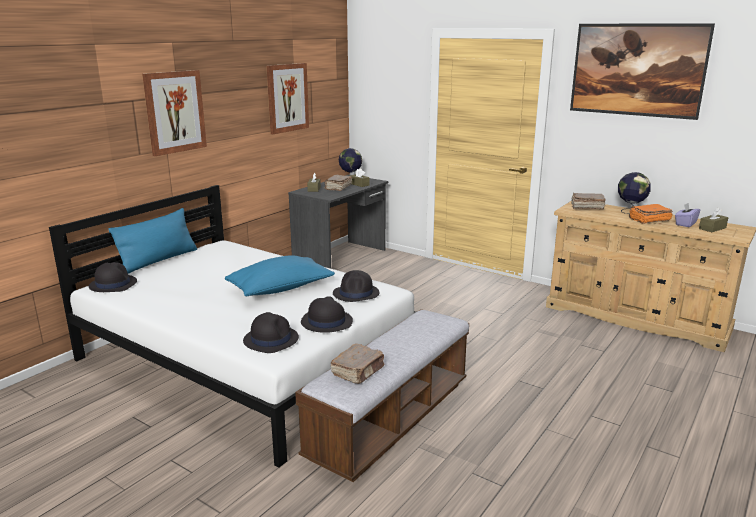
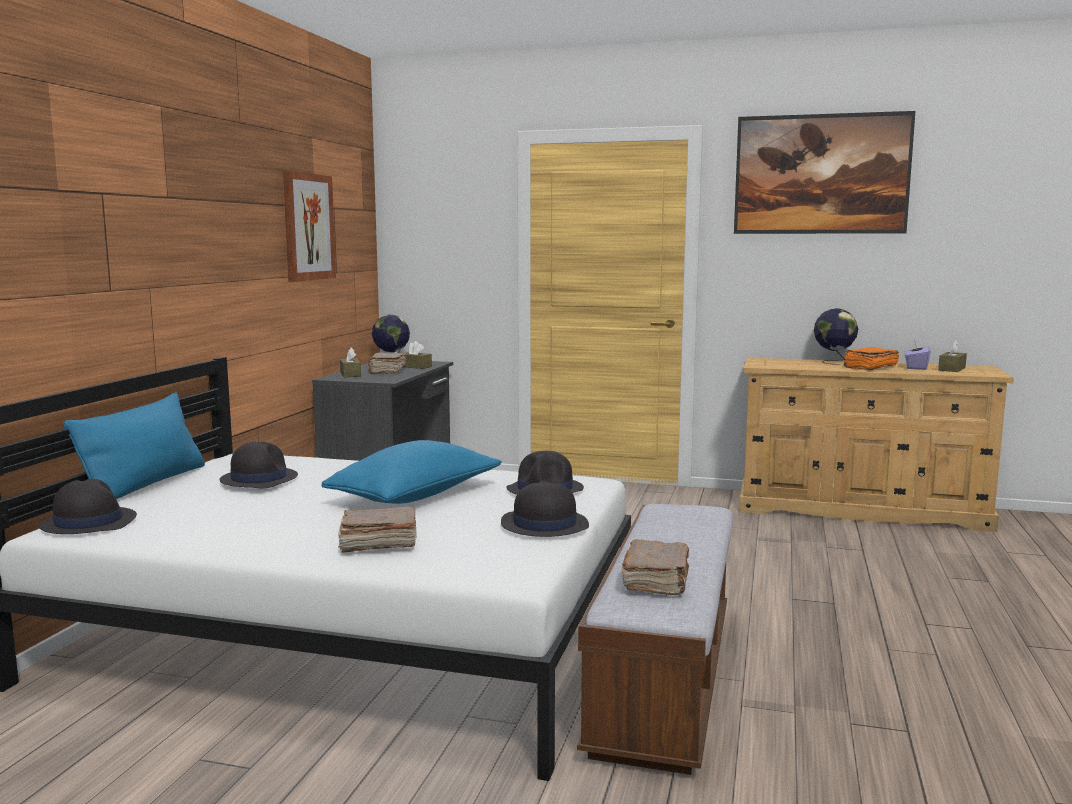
camera: 20 degrees left, 10 degrees down
picture [142,70,207,156] -> none
black hat [243,312,299,353] -> black hat moved to [220,441,298,489]
brown book [571,193,605,209] -> brown book moved to [338,507,417,553]

